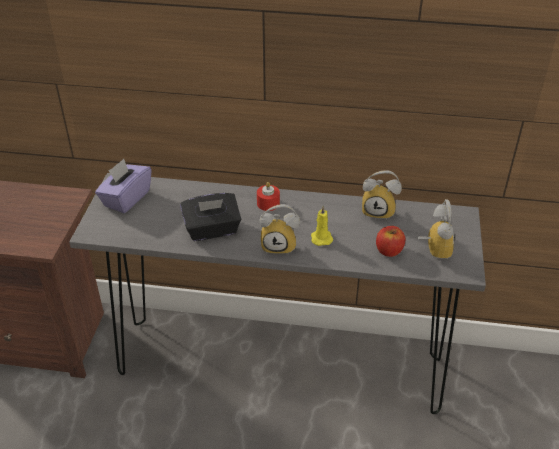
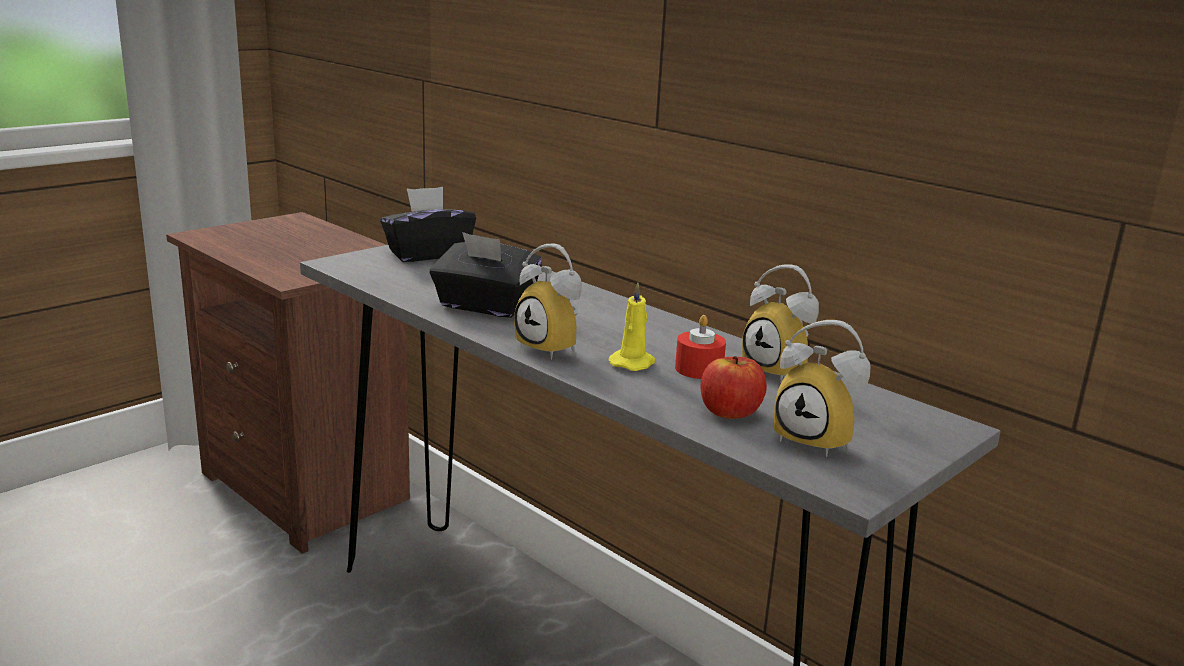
camera: 35 degrees right, 20 degrees down
purple tissue box [95,159,151,213] -> black tissue box [380,187,476,262]
red candle [257,182,280,211] -> red candle moved to [675,315,726,379]
alarm clock [418,199,455,259] -> alarm clock turned 90 degrees clockwise [774,320,871,457]

